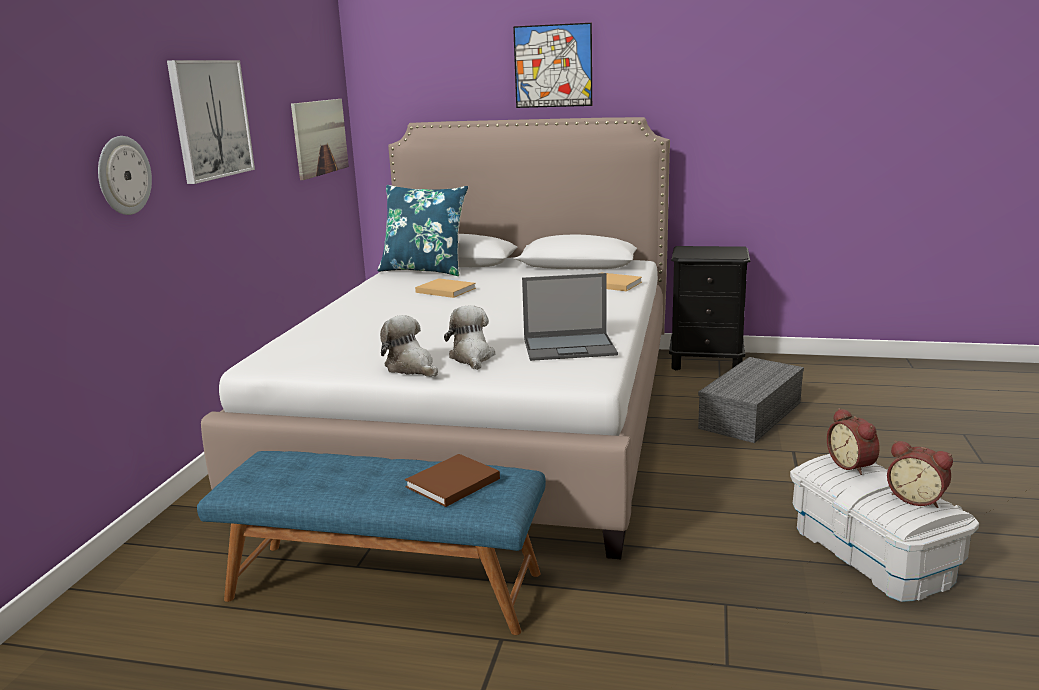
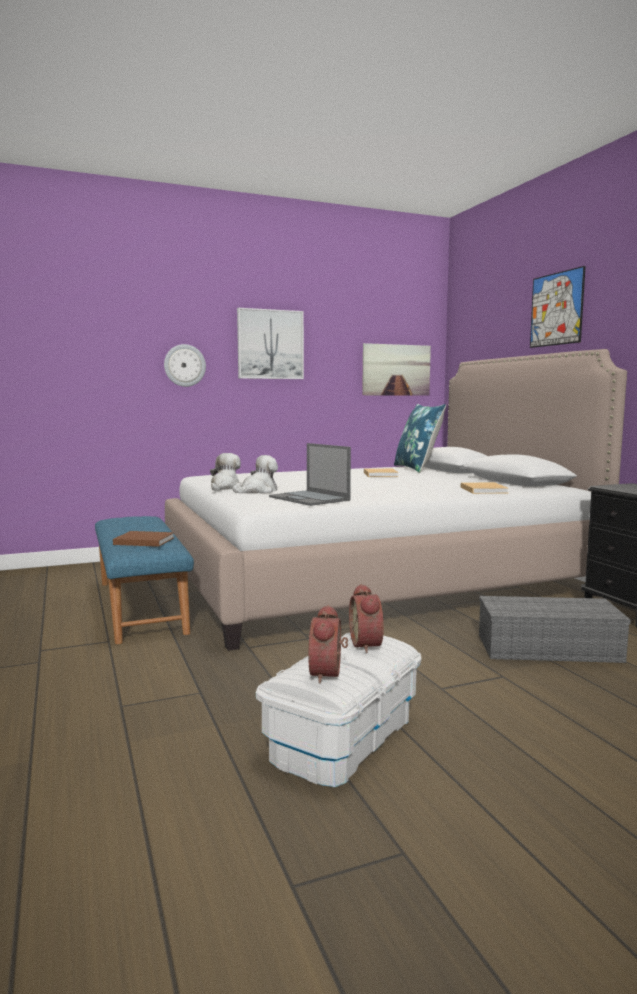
camera: 55 degrees right, 10 degrees down
alarm clock [827,408,880,475] -> alarm clock turned 45 degrees counterclockwise [349,584,384,653]

